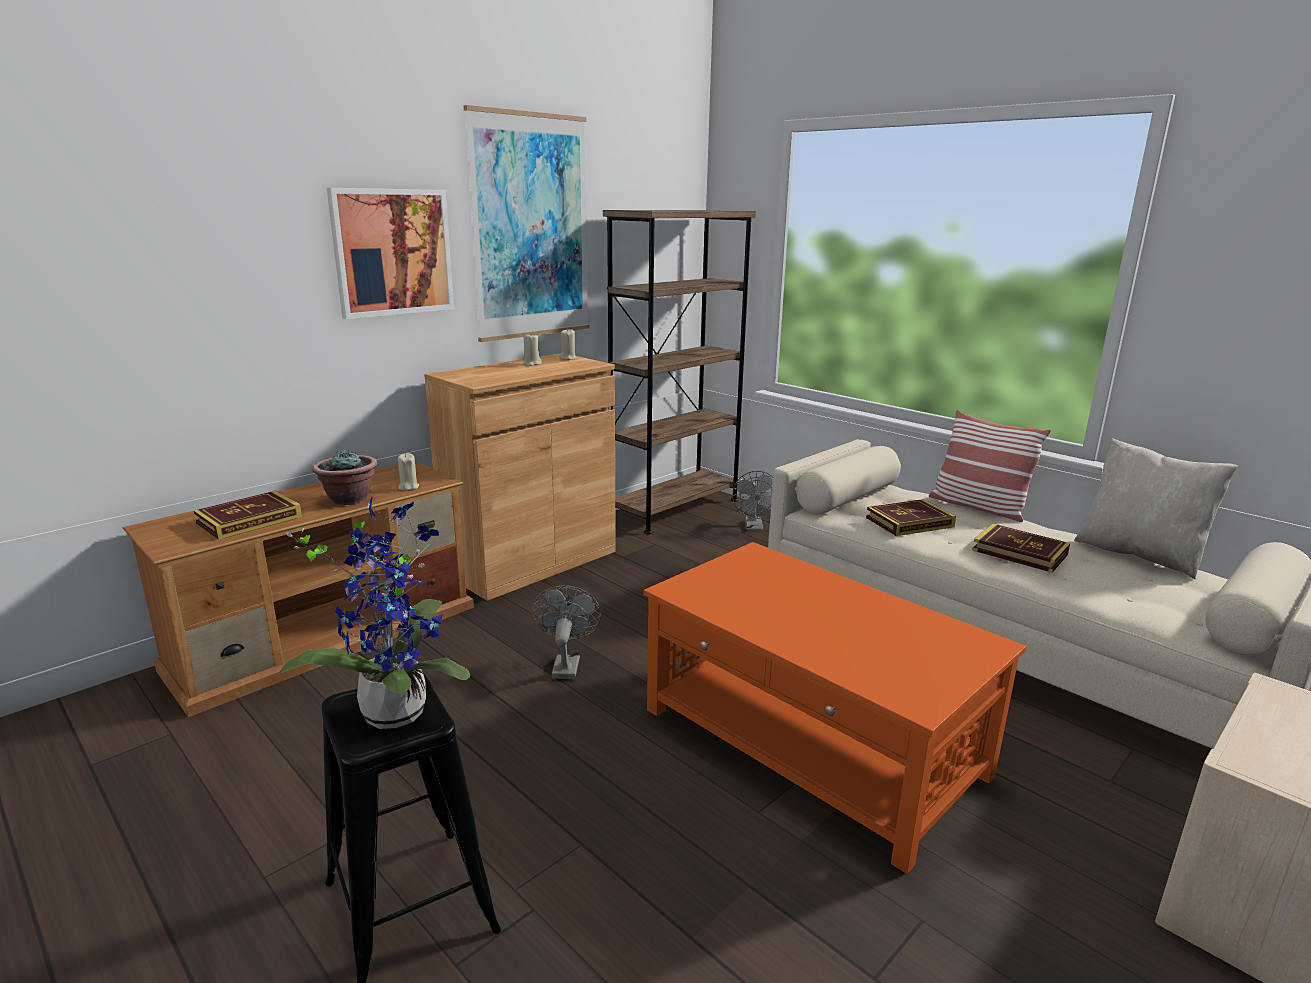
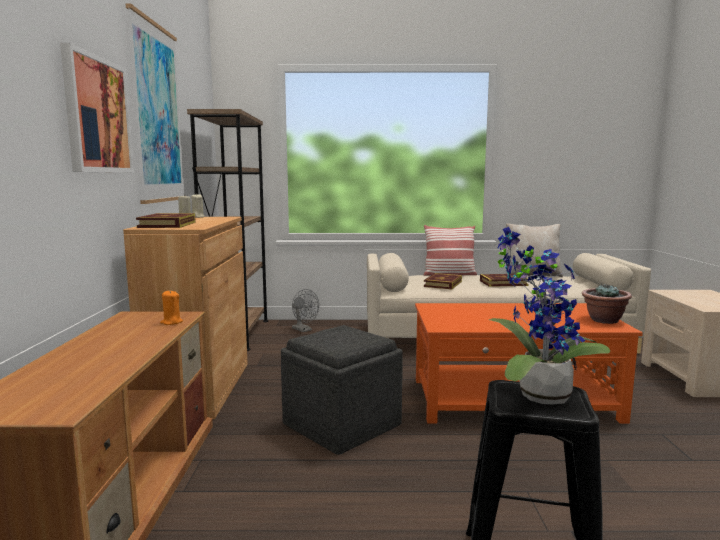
camera: 45 degrees left, 10 degrees down
book [194,491,302,540] -> book moved to [136,213,196,228]
potted plant [312,450,377,505] -> potted plant moved to [582,283,632,324]
beige candle [398,453,419,491] -> orange candle [160,291,183,325]
grey fan [532,585,601,679] -> grey ottoman [281,325,403,455]

